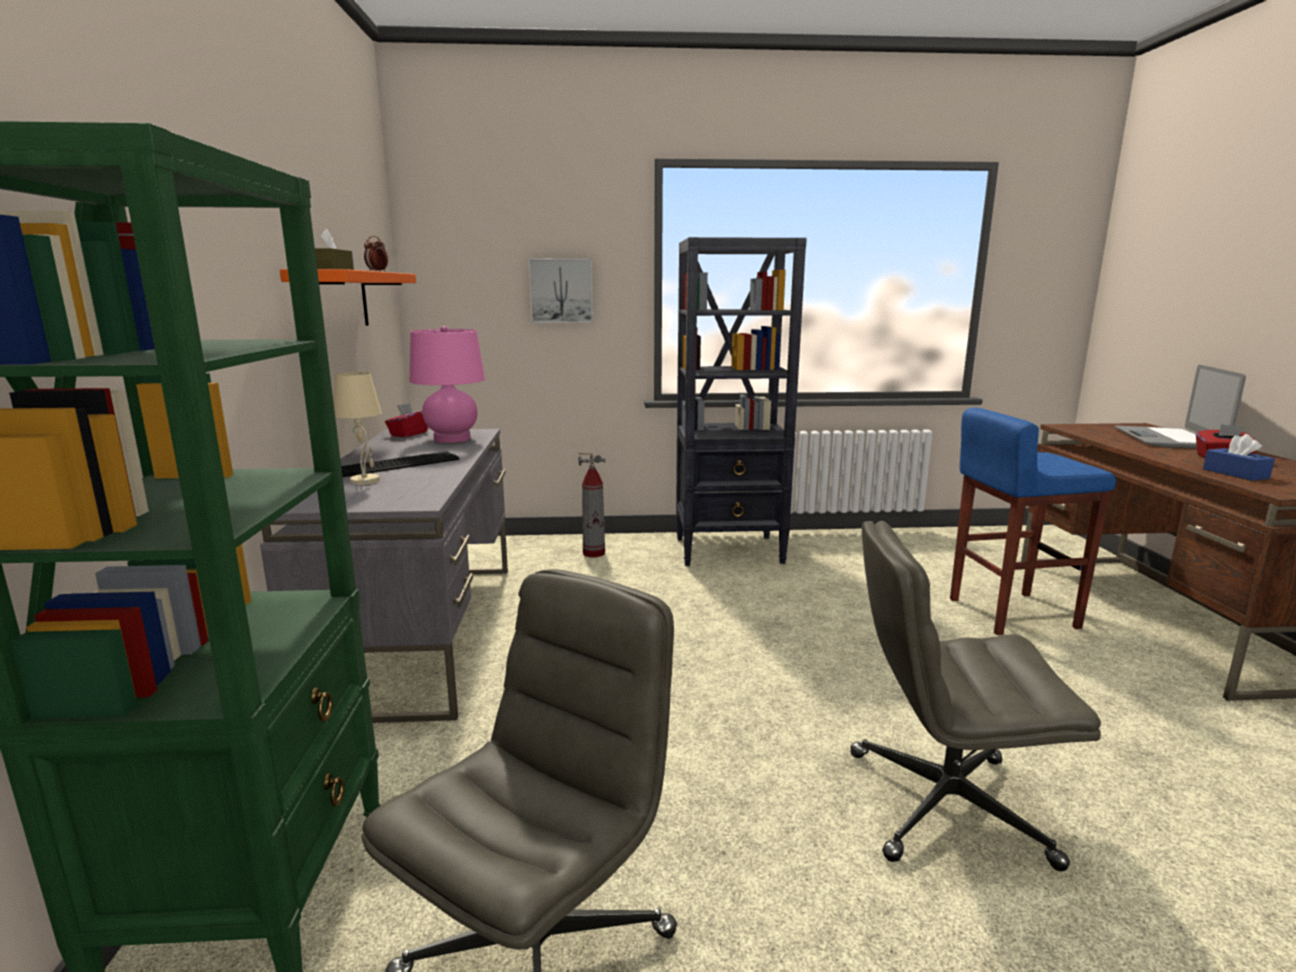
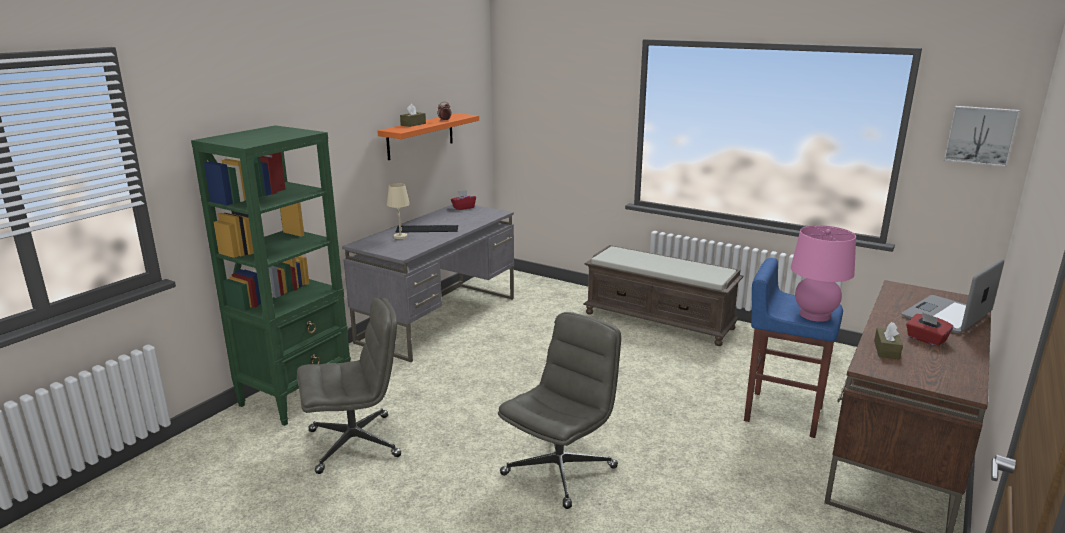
camera: 35 degrees right, 5 degrees up
pink table lamp [410,326,485,443] -> pink table lamp moved to [791,225,856,322]
picture [529,259,593,323] -> picture moved to [944,106,1020,167]
fire extinguisher [579,453,605,557] -> none
black bookcase [676,237,807,566] -> brown bench [584,245,744,346]
grey office chair [851,521,1101,871] -> grey office chair turned 90 degrees clockwise [498,312,621,509]
blue tissue box [1203,434,1275,481] -> brown tissue box [874,322,903,359]

